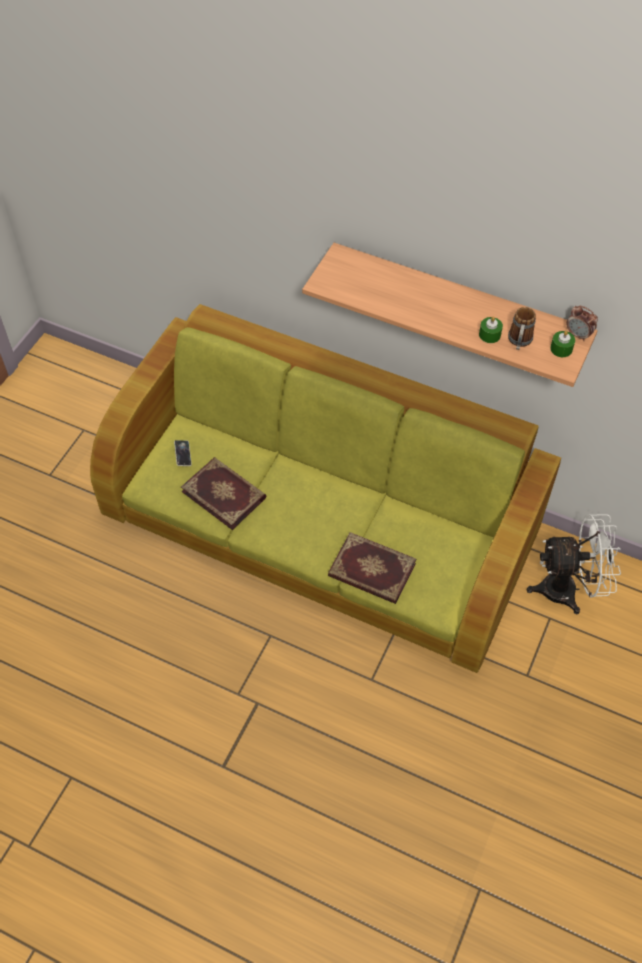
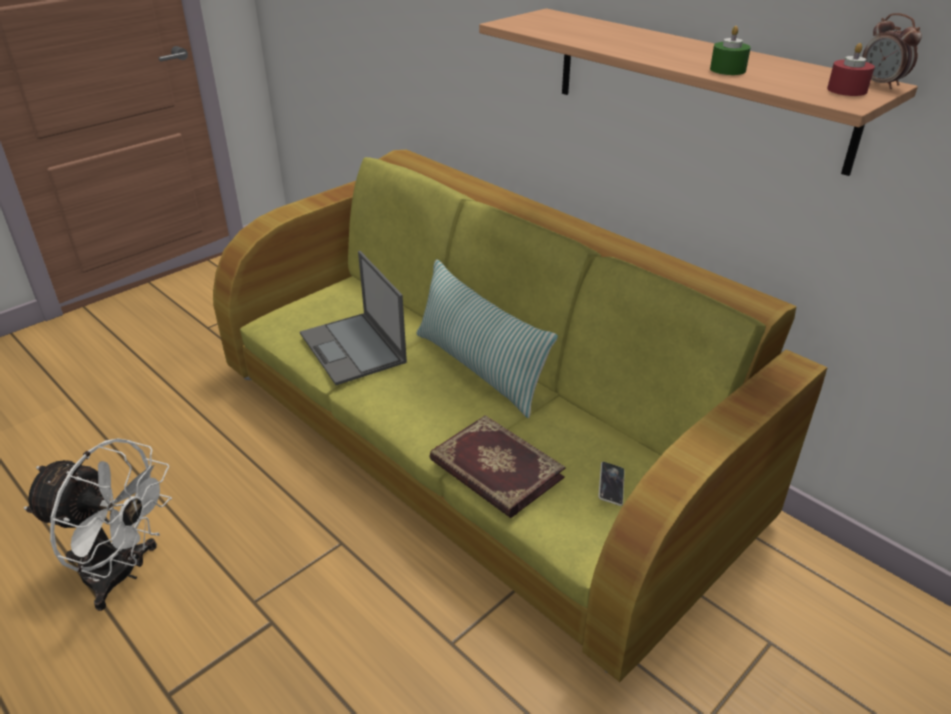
camera: 20 degrees right, 20 degrees down
phone [174,440,192,466] -> phone moved to [598,462,625,506]
book [181,457,267,530] -> laptop [300,251,407,385]
mug [508,307,536,350] -> none
white fan [527,514,621,615] -> white fan moved to [24,438,172,611]
green candle [550,331,575,357] -> red candle [827,43,875,96]
none -> pillow [416,259,558,418]

